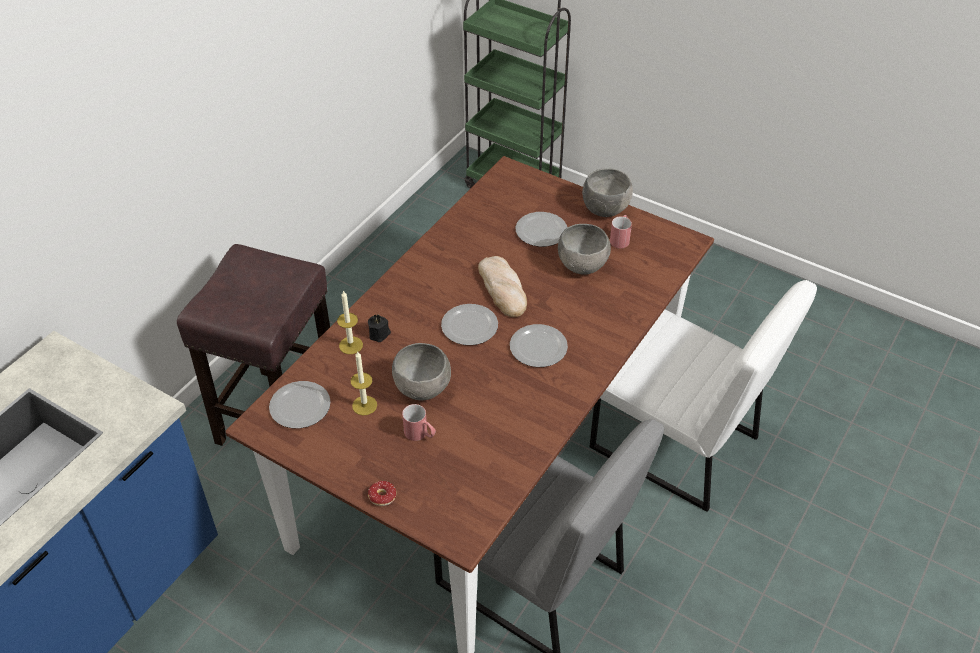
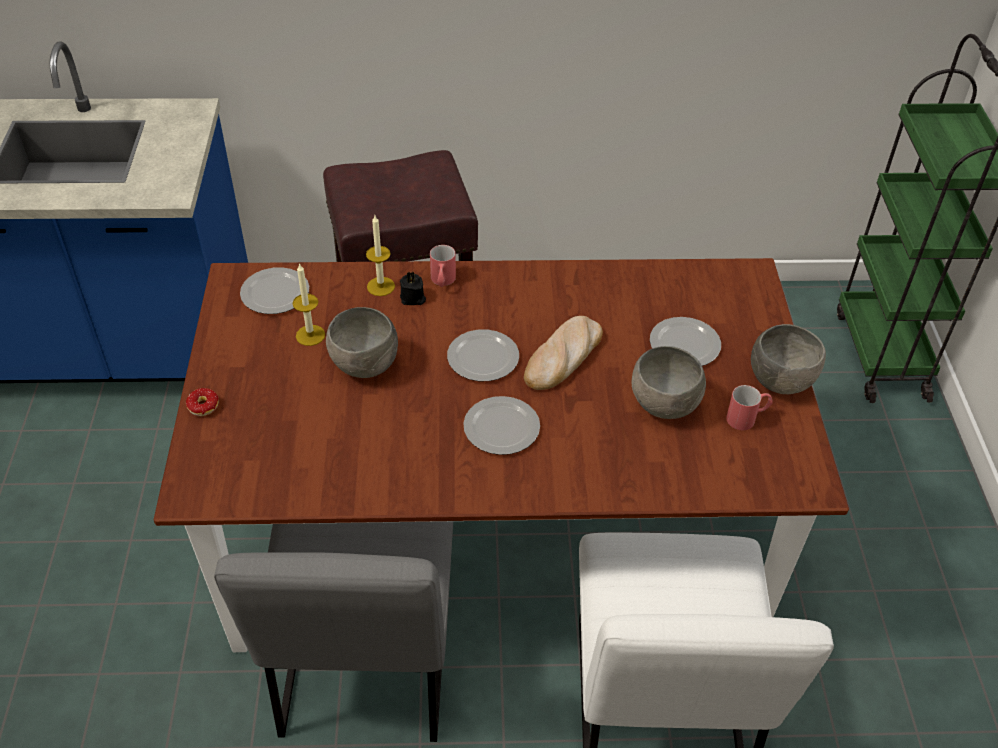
camera: 55 degrees right, 0 degrees up
red mug [402,404,436,441] -> red mug moved to [430,245,456,287]

